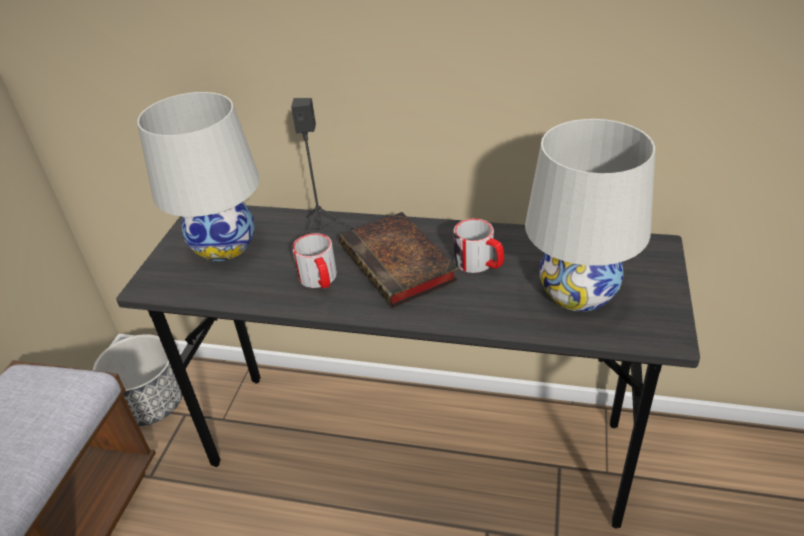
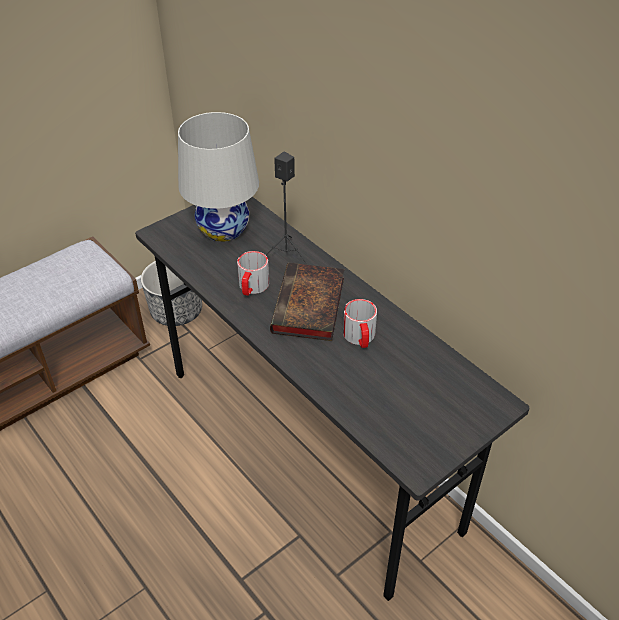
camera: 35 degrees right, 5 degrees up
white table lamp [525,119,655,312] -> none

